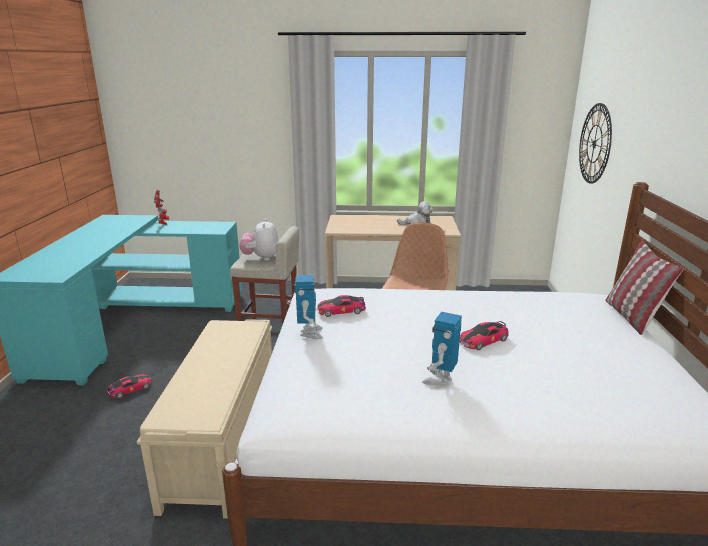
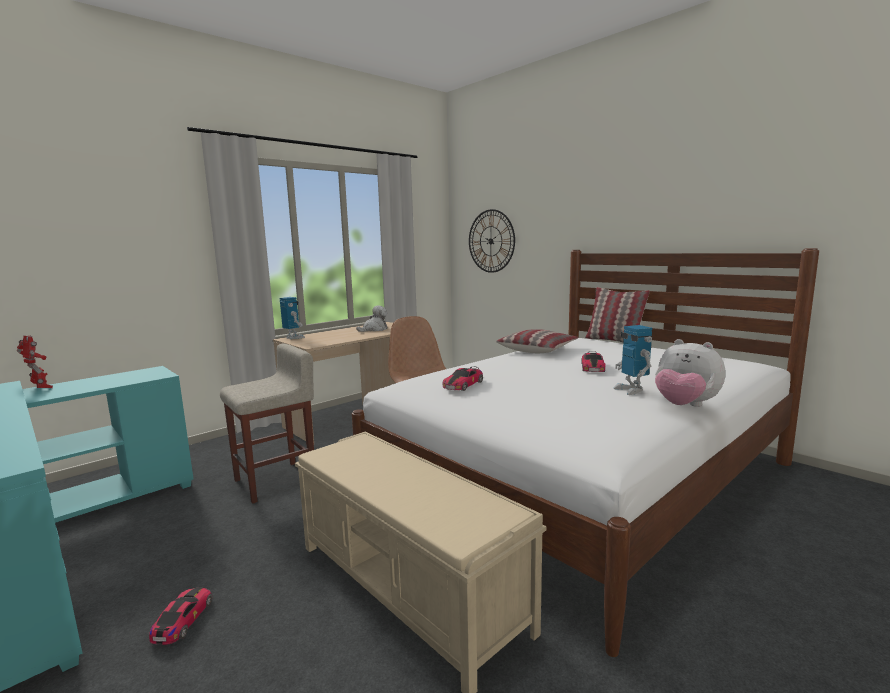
camera: 45 degrees left, 10 degrees down
plush toy [239,219,279,261] -> plush toy moved to [655,339,725,407]
toy robot [295,275,323,339] -> toy robot moved to [280,297,305,339]
none -> pillow [496,329,578,353]

